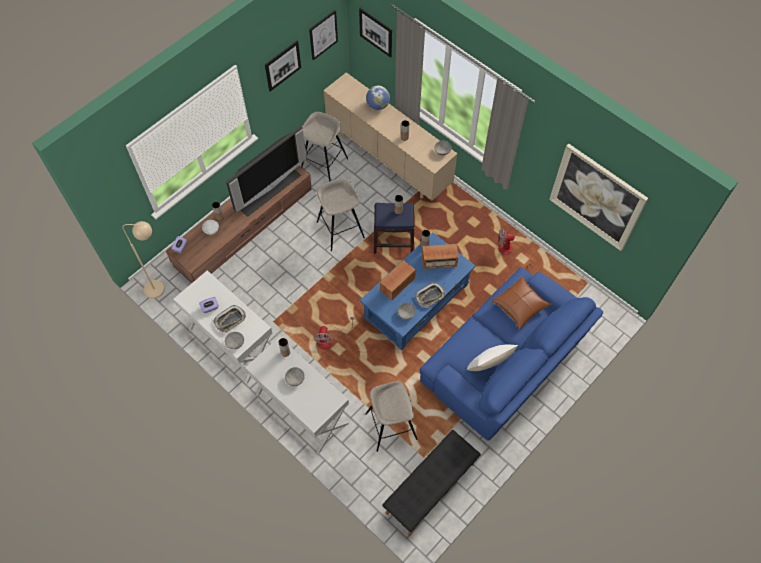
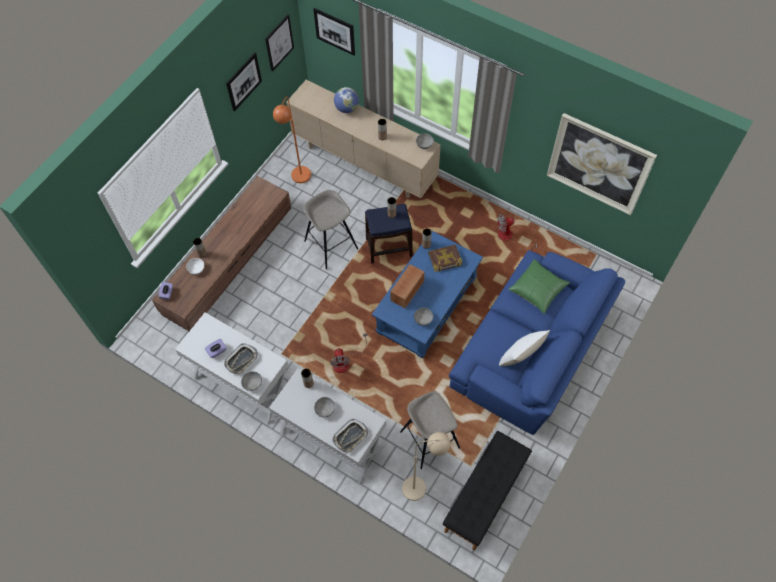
camera: 10 degrees left, 0 degrees up
beige floor lamp [122,221,165,299] -> beige floor lamp moved to [402,432,450,501]
television [226,126,307,217] -> none
grey stool [301,112,348,182] -> orange floor lamp [273,97,311,183]
tray [415,282,446,308] -> tray moved to [333,419,368,453]
radio [422,244,459,269] -> book [428,245,462,272]
brown pillow [491,276,551,329] -> green pillow [508,259,570,314]

